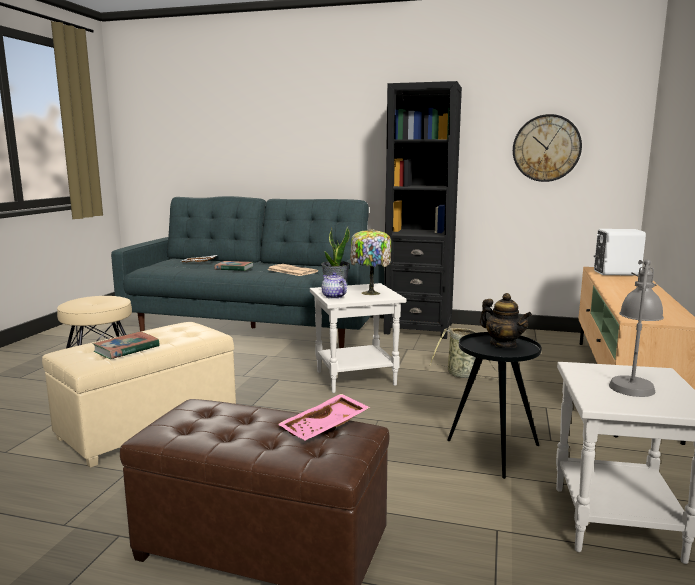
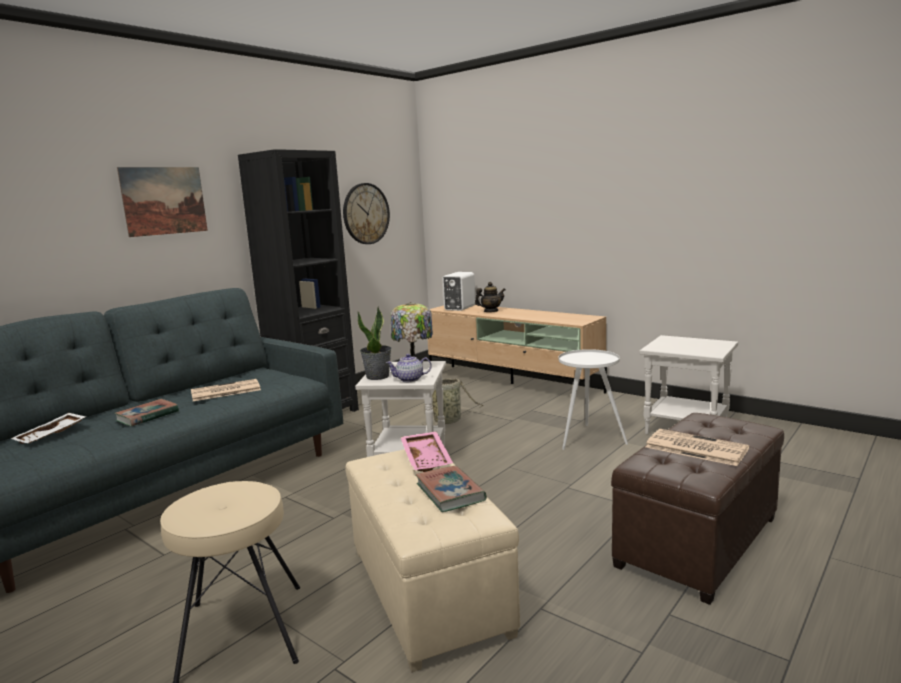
camera: 65 degrees left, 0 degrees up
pink tray [278,394,371,440] -> pink tray moved to [400,431,453,472]
black side table [447,332,542,479] -> white side table [558,349,628,450]
teapot [480,293,532,348] -> teapot moved to [475,282,505,312]
grey table lamp [609,259,664,397] -> none
none -> picture [117,167,208,237]
none -> newspaper [645,429,749,466]

